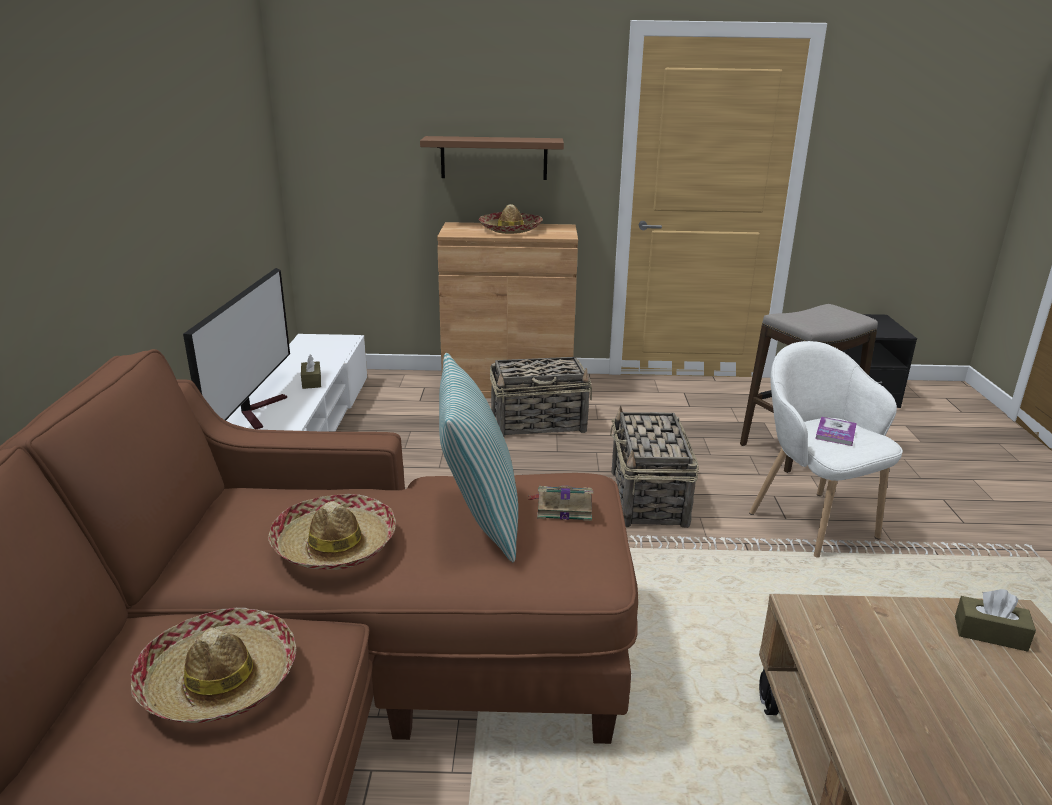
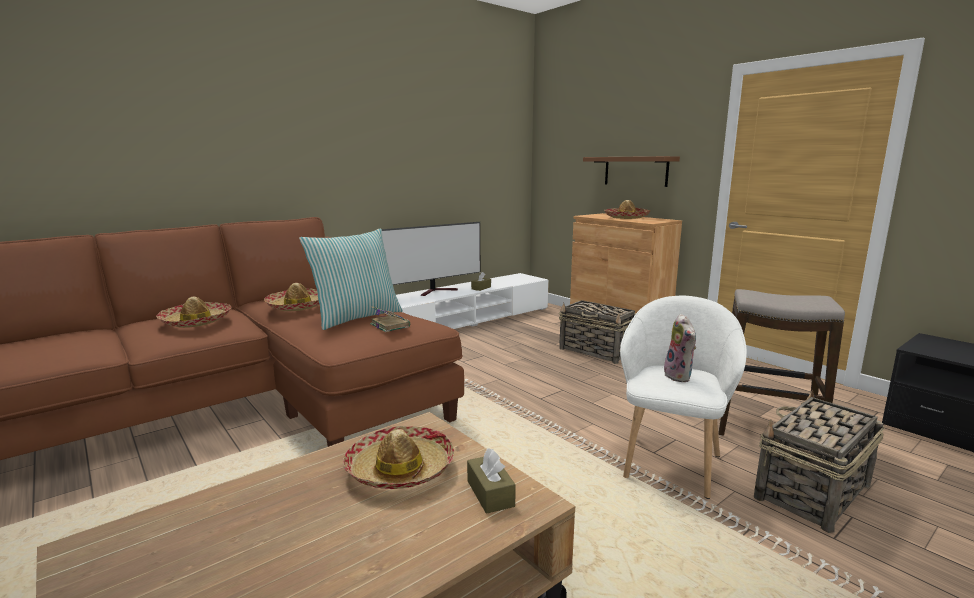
camera: 50 degrees right, 10 degrees down
basket [610,406,699,528] -> basket moved to [754,390,885,533]
book [815,417,857,446] -> plush toy [664,314,696,382]
none -> hat [343,426,454,489]

